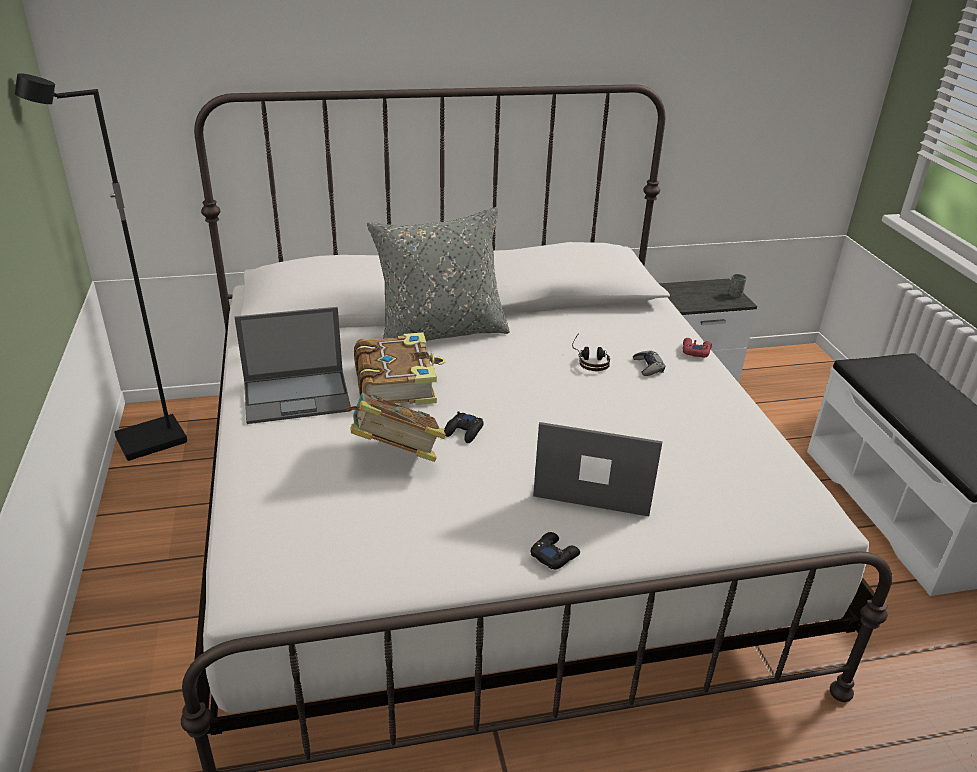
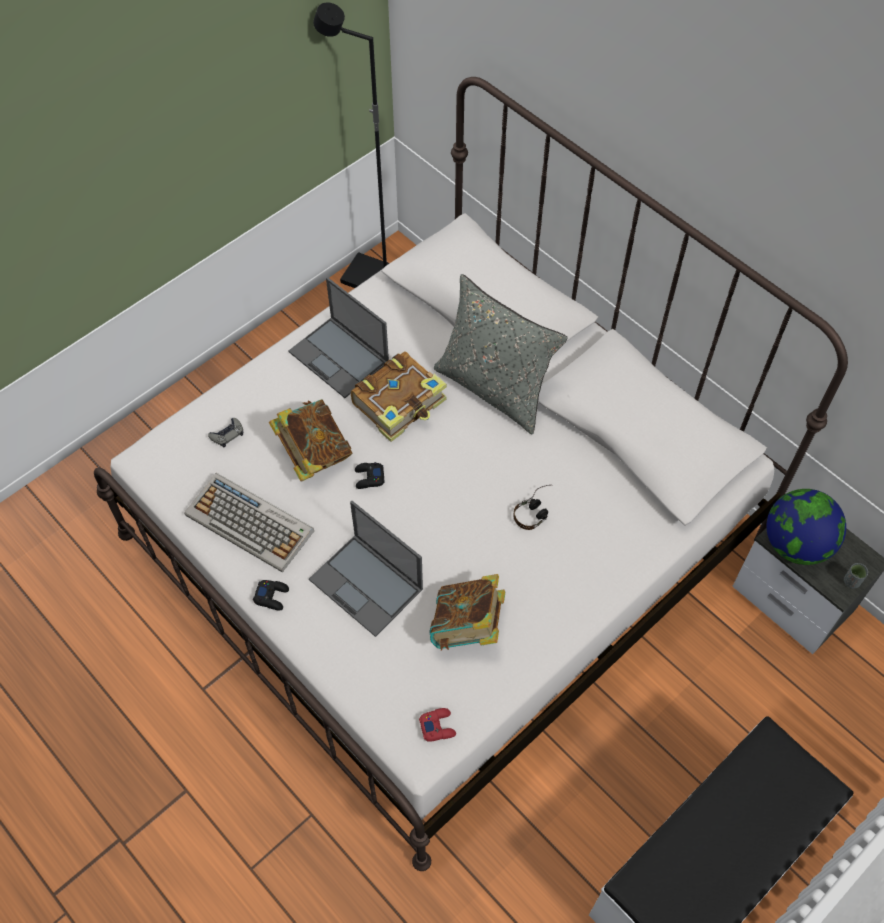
camera: 60 degrees right, 25 degrees up
laptop [533,422,662,516] -> laptop turned 150 degrees clockwise [309,501,423,637]
grey game controller [633,350,665,376] -> grey game controller moved to [208,418,243,447]
red game controller [683,338,712,357] -> red game controller moved to [419,708,456,742]
none -> keyboard [184,473,314,573]
none -> book [429,574,505,651]
none -> globe [766,489,846,565]

